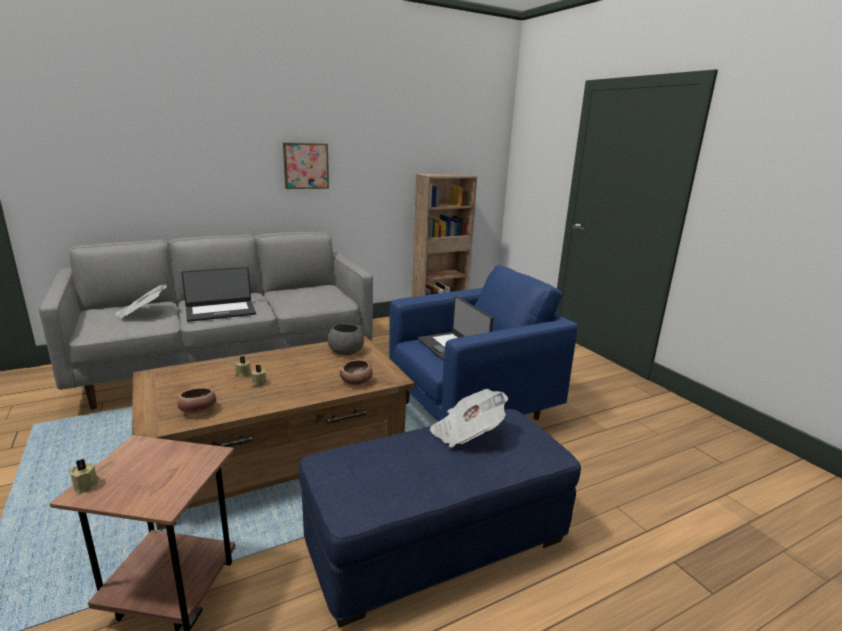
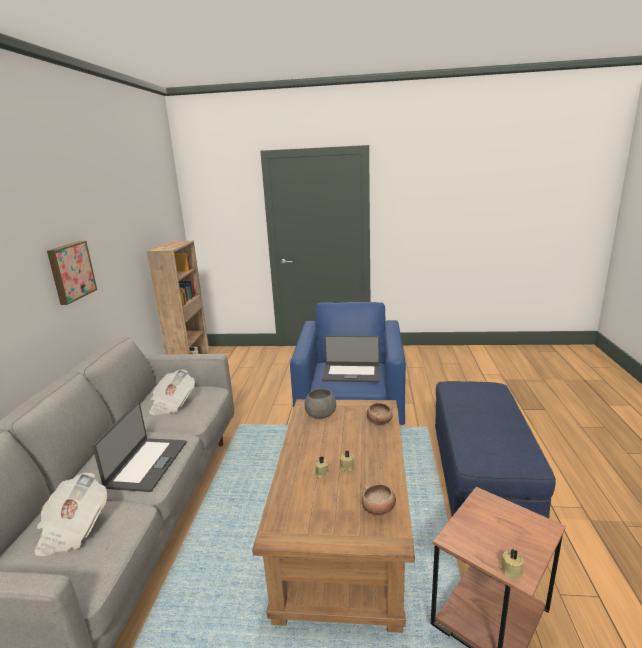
camera: 55 degrees left, 0 degrees up
newspaper [430,389,508,448] -> newspaper moved to [149,370,195,415]

